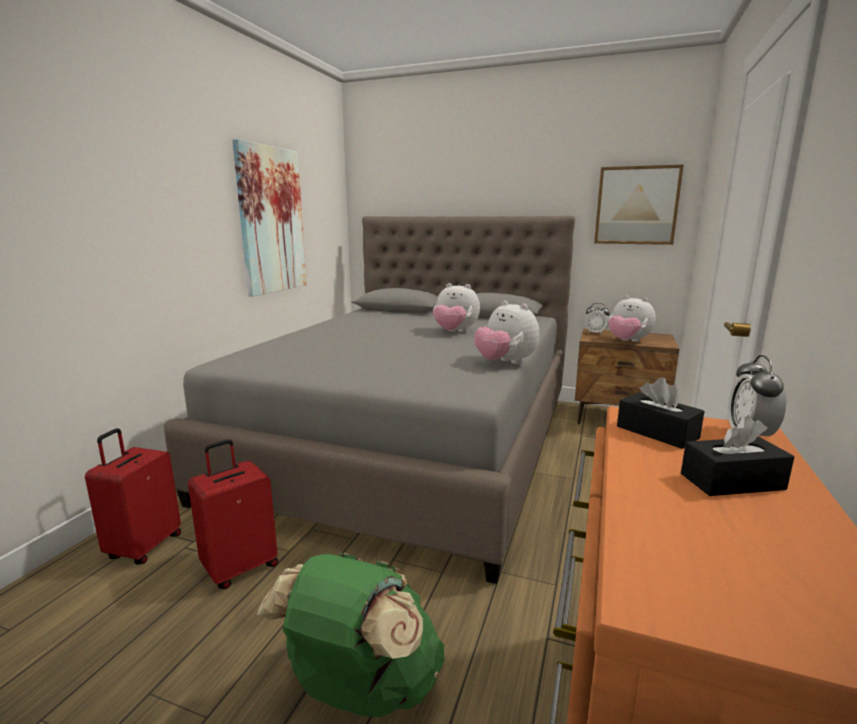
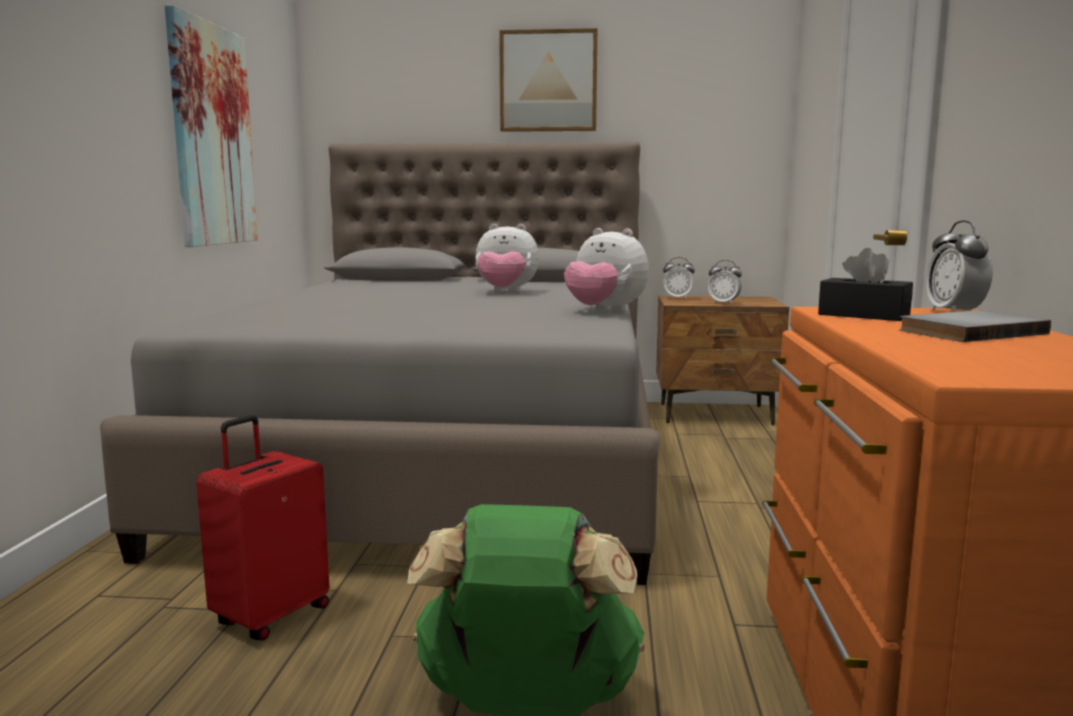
camera: 15 degrees left, 5 degrees down
red suitcase [85,428,181,565] -> none
picture [594,165,684,245] -> picture moved to [499,28,597,132]
plush toy [608,296,656,342] -> alarm clock [708,260,742,305]
black tissue box [681,416,794,496] -> grey book [899,310,1051,342]

